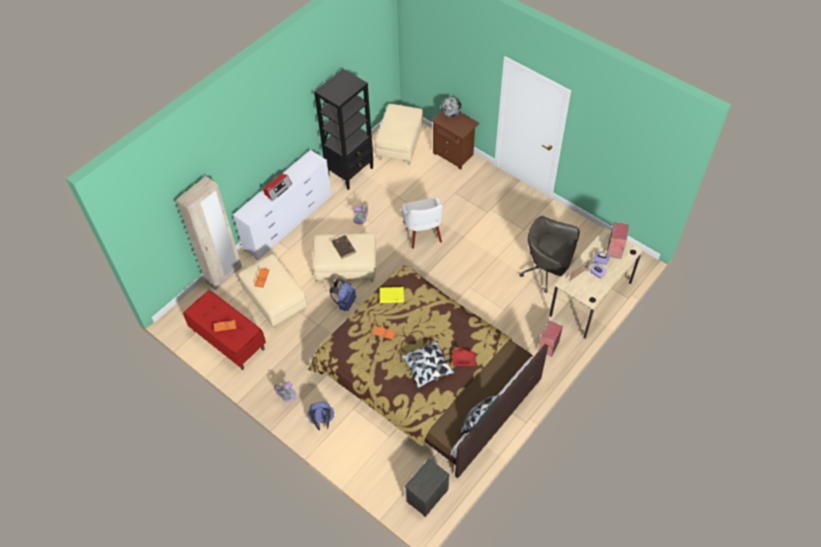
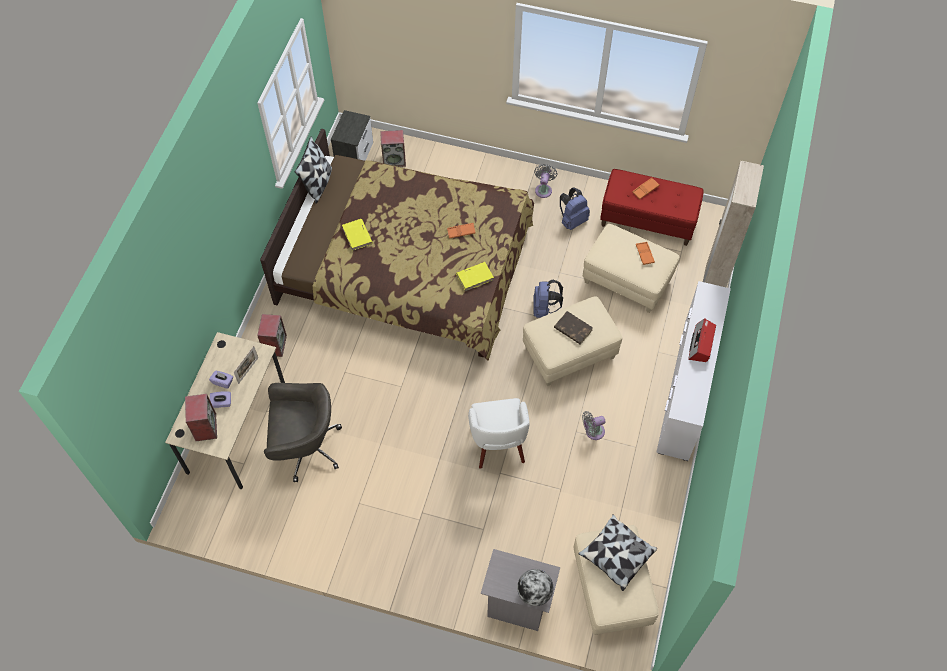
camera: 155 degrees right, 5 degrees up
blue backpack [308,402,334,430] -> blue backpack moved to [560,188,590,230]
black bookcase [314,69,374,190] -> none
white armchair [401,197,443,249] -> white armchair turned 150 degrees counterclockwise [468,398,530,469]
pillow [401,341,454,388] -> pillow moved to [578,514,657,591]
brown nightstand [431,111,480,170] -> grey nightstand [481,549,560,631]
red tray [453,347,476,366] -> yellow book [342,219,373,251]
none -> speaker [380,130,406,167]

